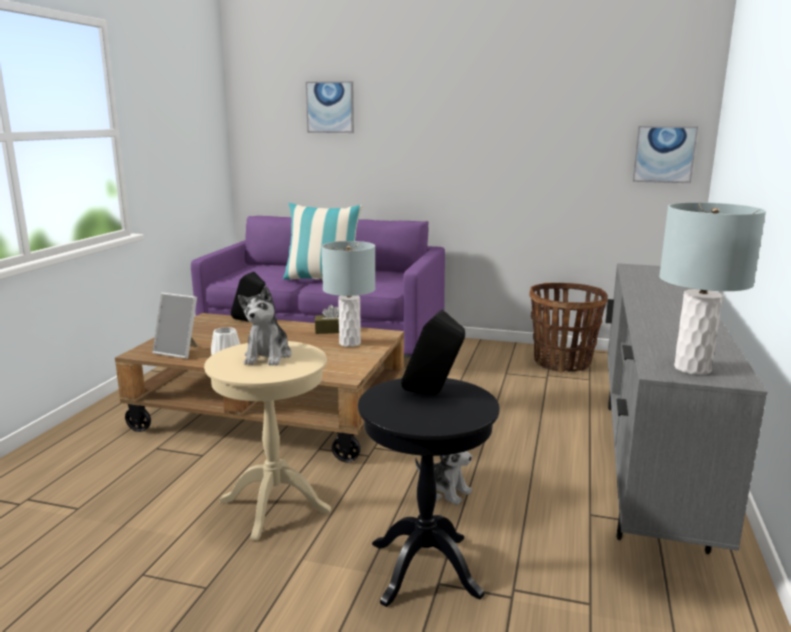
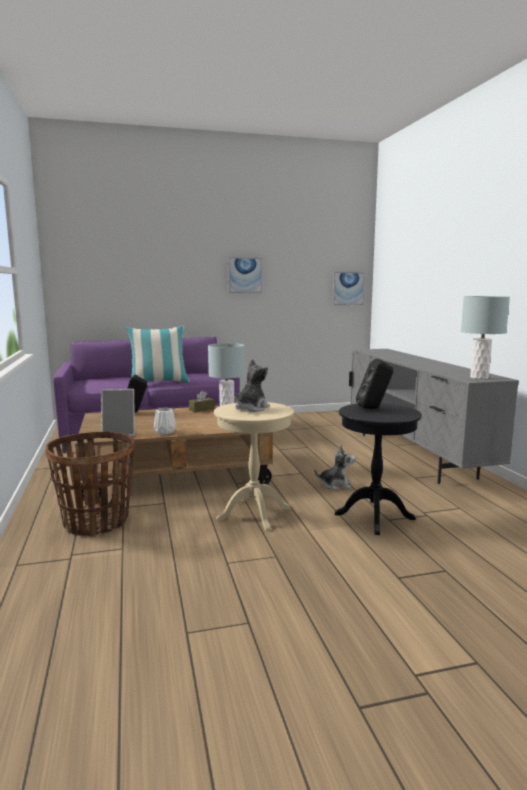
camera: 30 degrees left, 5 degrees down
plush toy [238,286,292,366] -> plush toy turned 120 degrees counterclockwise [235,359,270,412]
picture [306,81,354,133] -> picture moved to [228,257,262,293]
basket [529,283,608,373] -> basket moved to [45,431,135,536]

